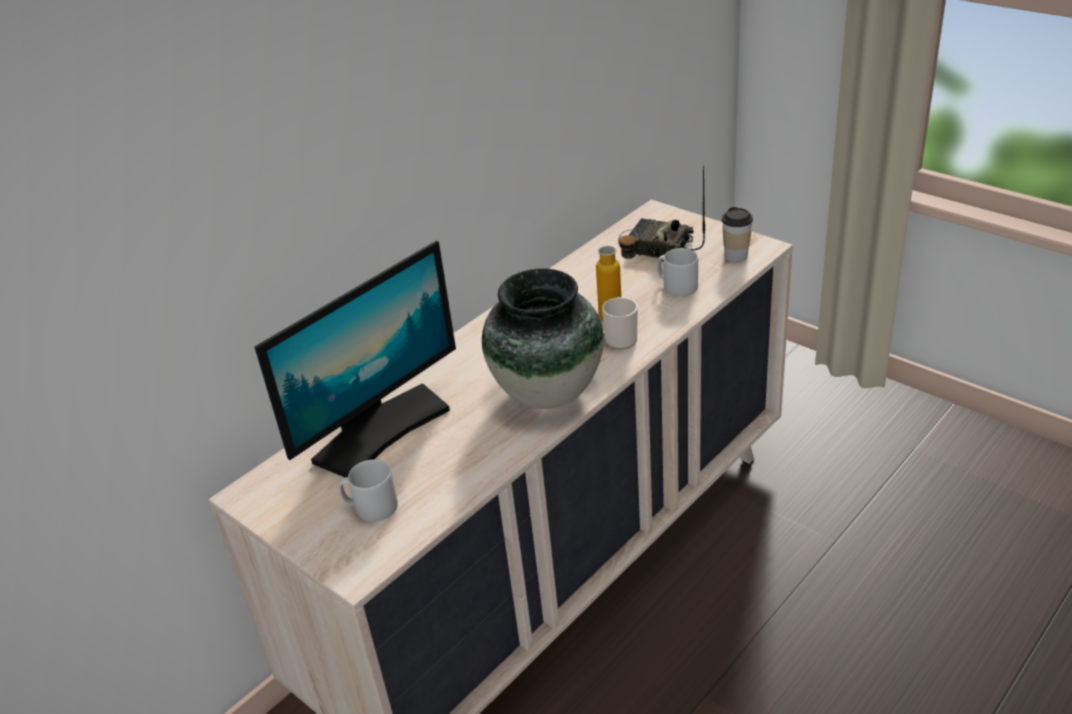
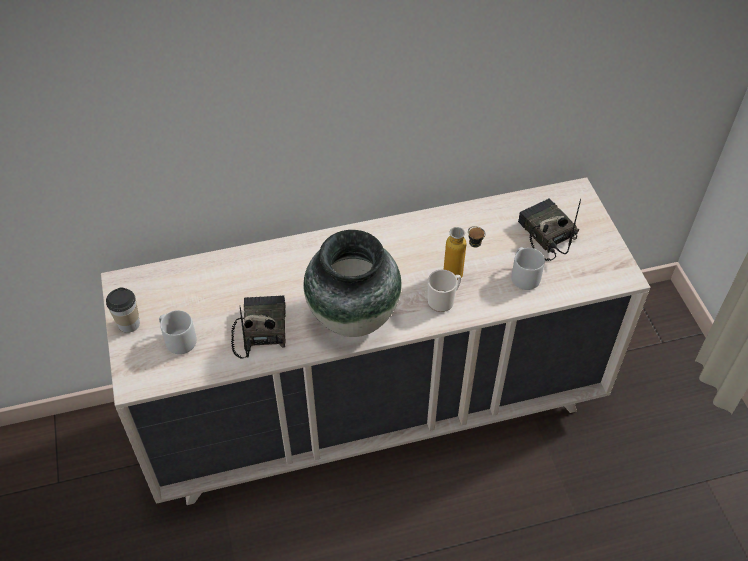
camera: 30 degrees right, 15 degrees up
monitor [254,240,456,477] -> none
cup [722,207,753,262] -> cup moved to [106,288,140,333]
none -> radio [231,295,286,358]

